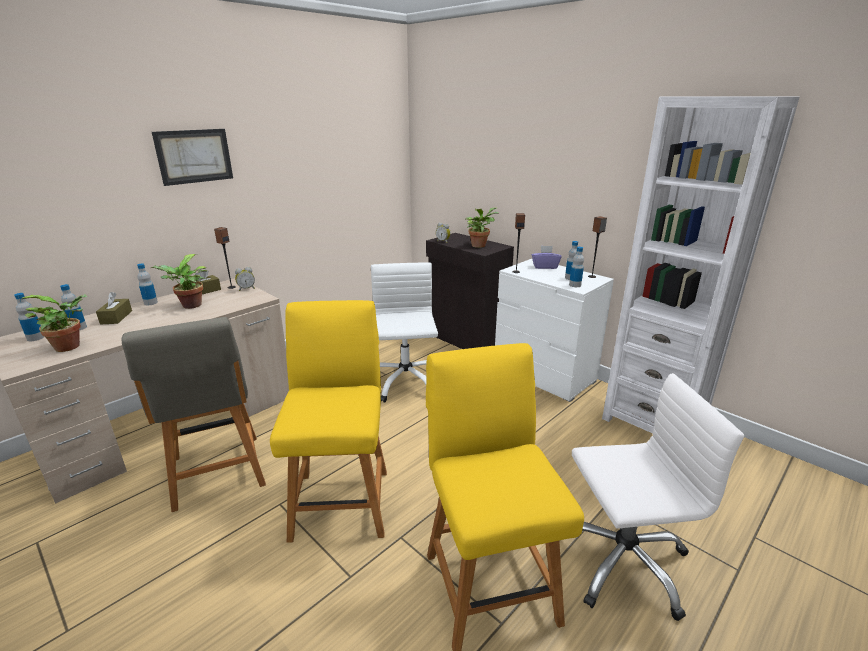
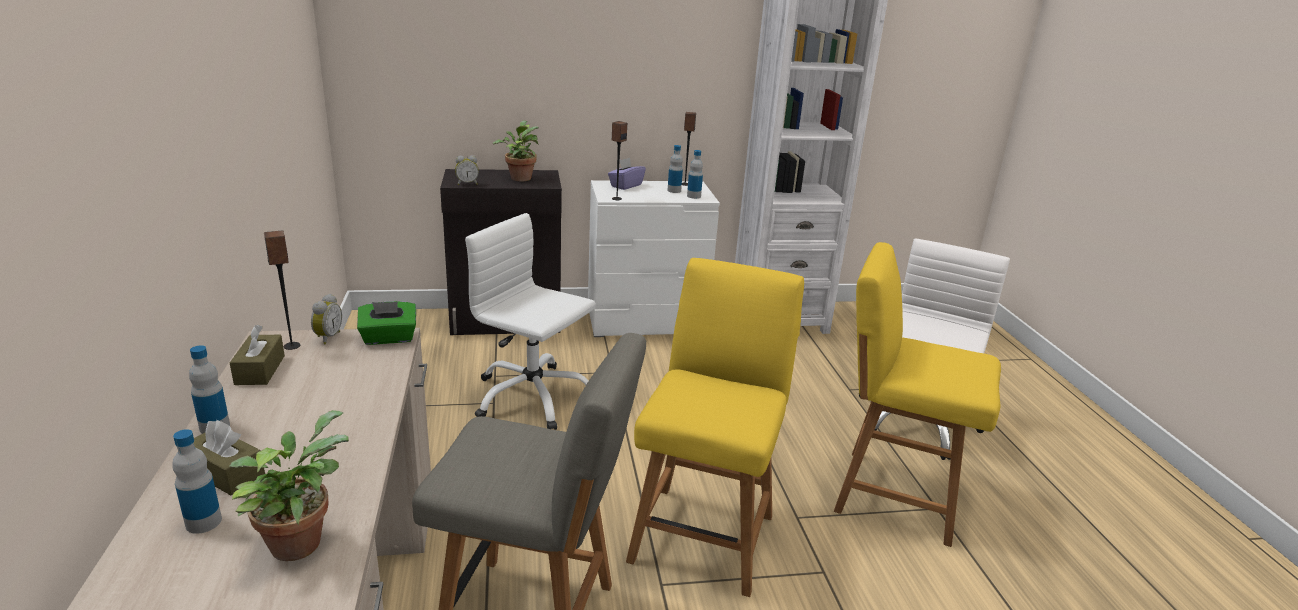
camera: 55 degrees left, 0 degrees up
bottle [14,293,44,341] -> none
potted plant [151,254,208,309] -> none
picture [152,129,233,186] -> none
yellow chair [270,300,387,543] -> yellow chair turned 75 degrees clockwise [626,258,804,597]
none -> green tissue box [357,301,416,345]

